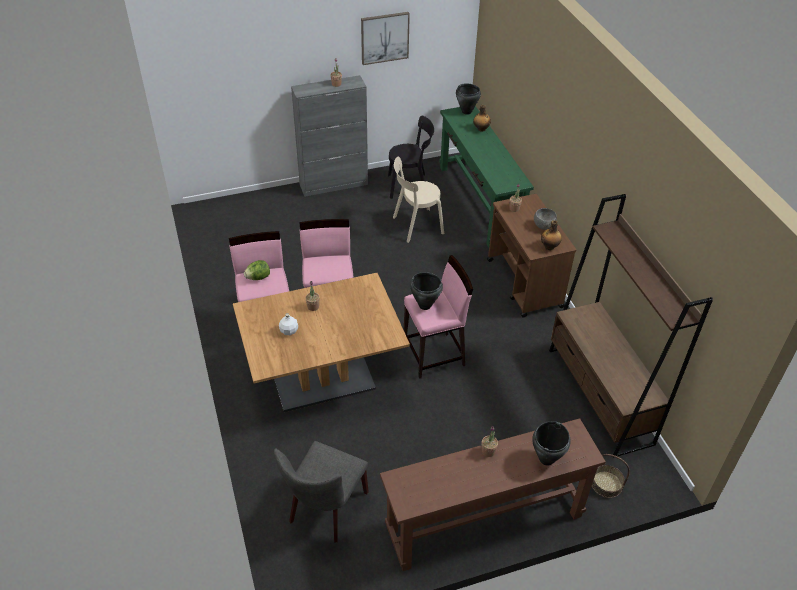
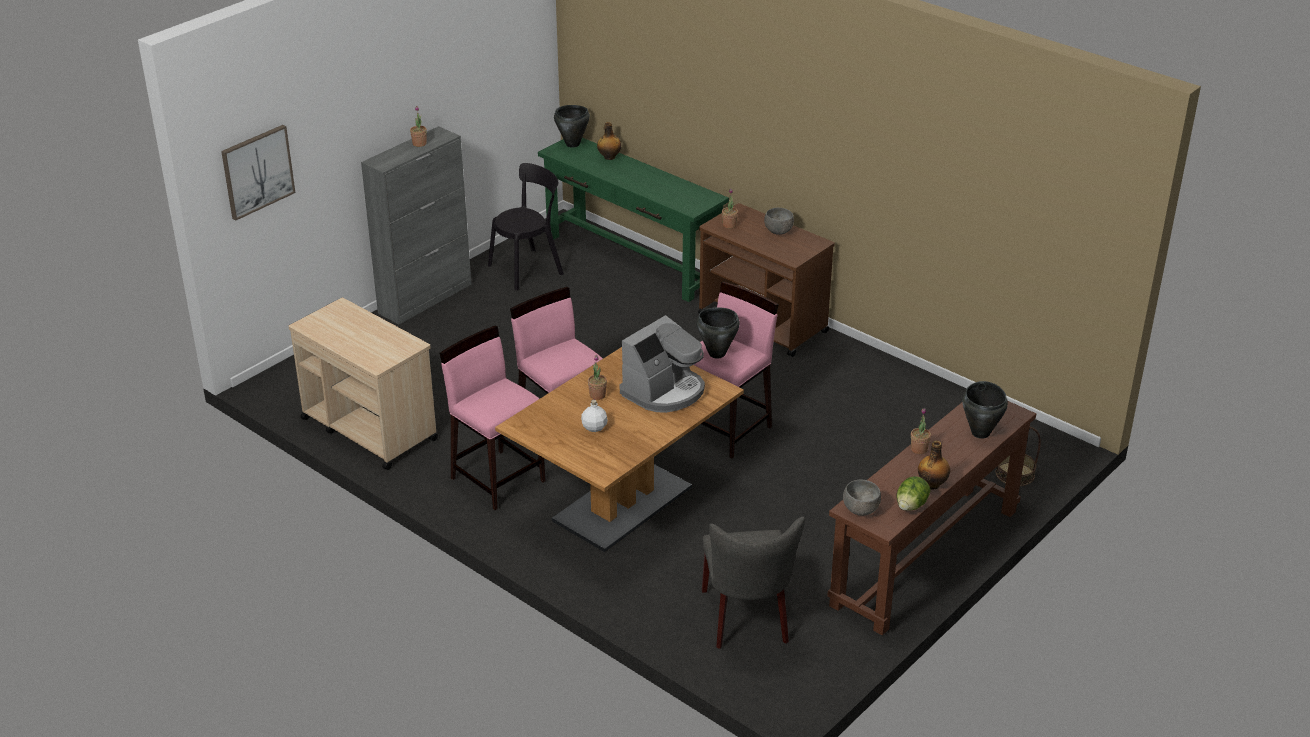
camera: 30 degrees left, 10 degrees down
lettuce [244,260,270,280] -> lettuce moved to [897,476,930,511]
picture [361,12,410,65] -> picture moved to [221,125,295,220]
beige chair [393,156,444,243] -> none
bottle [541,220,562,250] -> bottle moved to [918,441,950,489]
brown bookcase [549,194,713,456] -> none
none -> beige cart [289,298,438,470]
none -> coffee machine [620,315,705,413]
none -> grey bowl [843,480,881,516]

